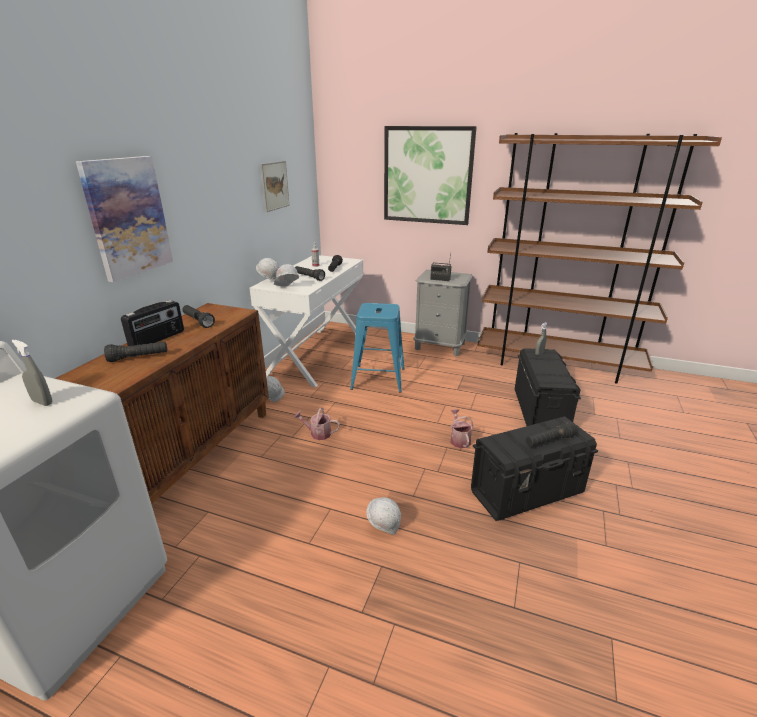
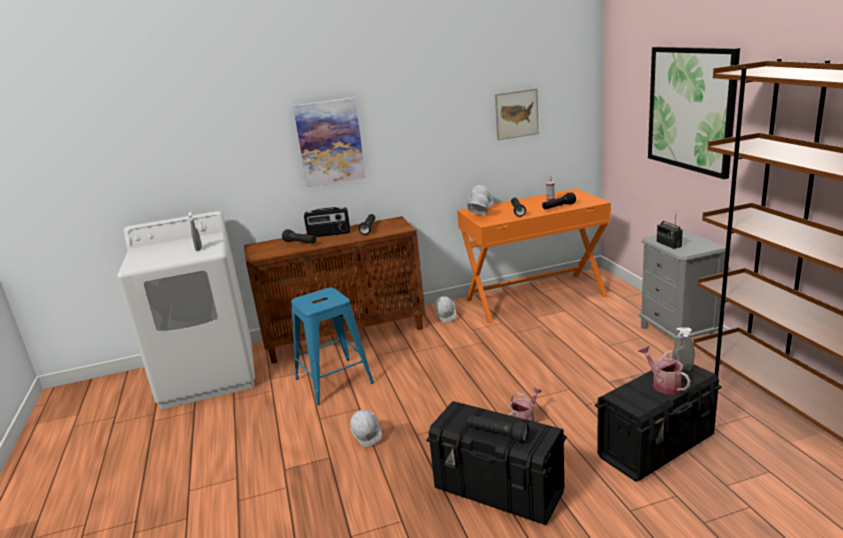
camera: 55 degrees right, 5 degrees down
white desk [249,255,363,387] -> orange desk [457,188,611,324]
watering can [294,408,340,440] -> watering can moved to [639,346,691,394]
blue stool [350,303,405,392] -> blue stool moved to [291,287,374,405]

